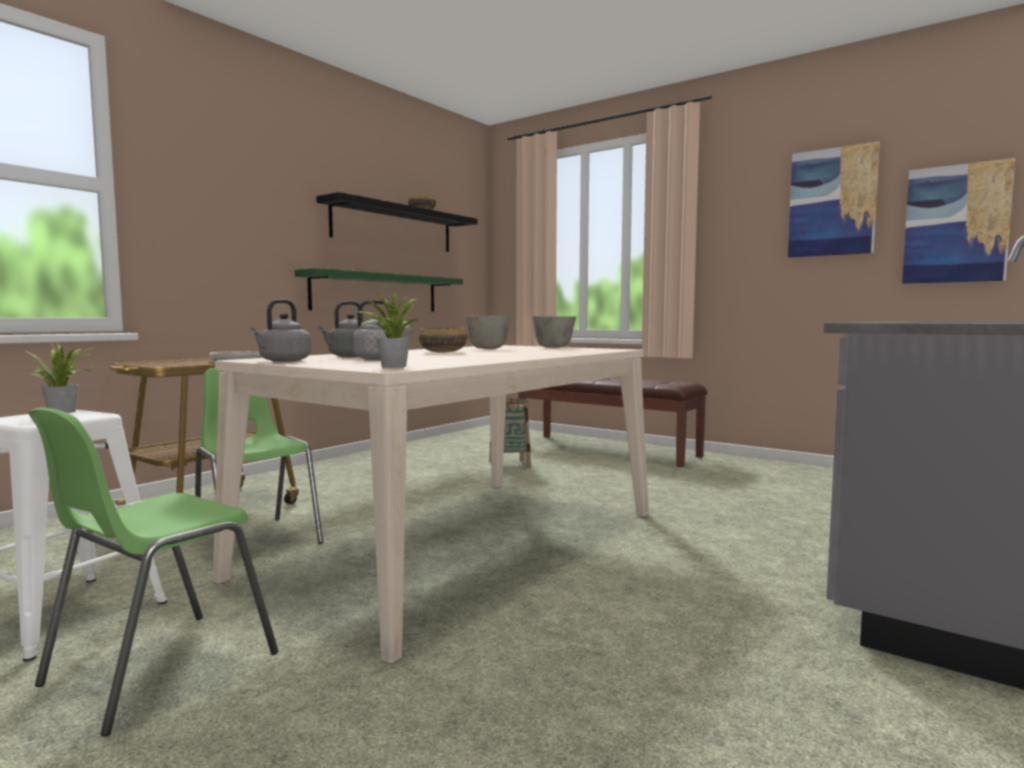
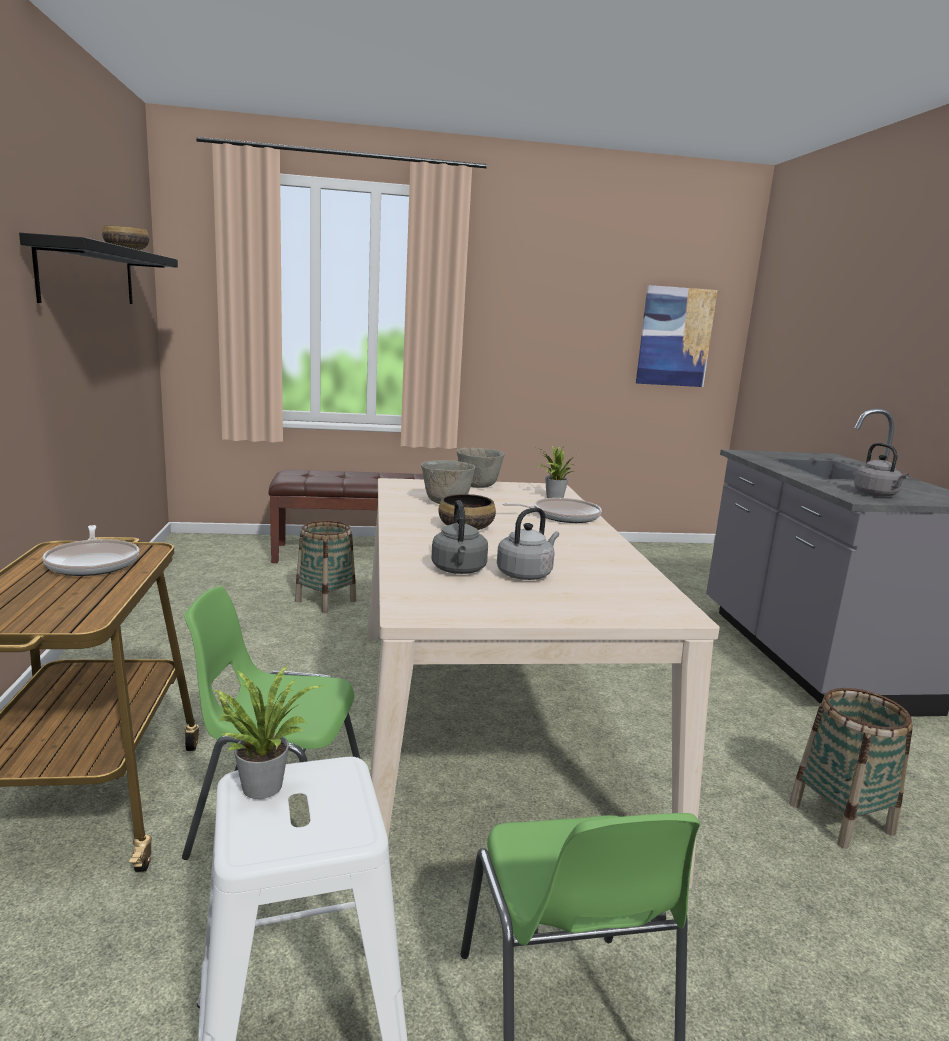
camera: 45 degrees left, 10 degrees up
grey kettle [250,299,311,362] -> grey kettle moved to [854,443,909,497]
green shelf [295,268,463,312] -> none
potted plant [356,290,418,368] -> potted plant moved to [537,446,578,498]
picture [788,141,880,258] -> none
none -> frying pan [502,498,602,523]
none -> basket [789,688,913,849]

